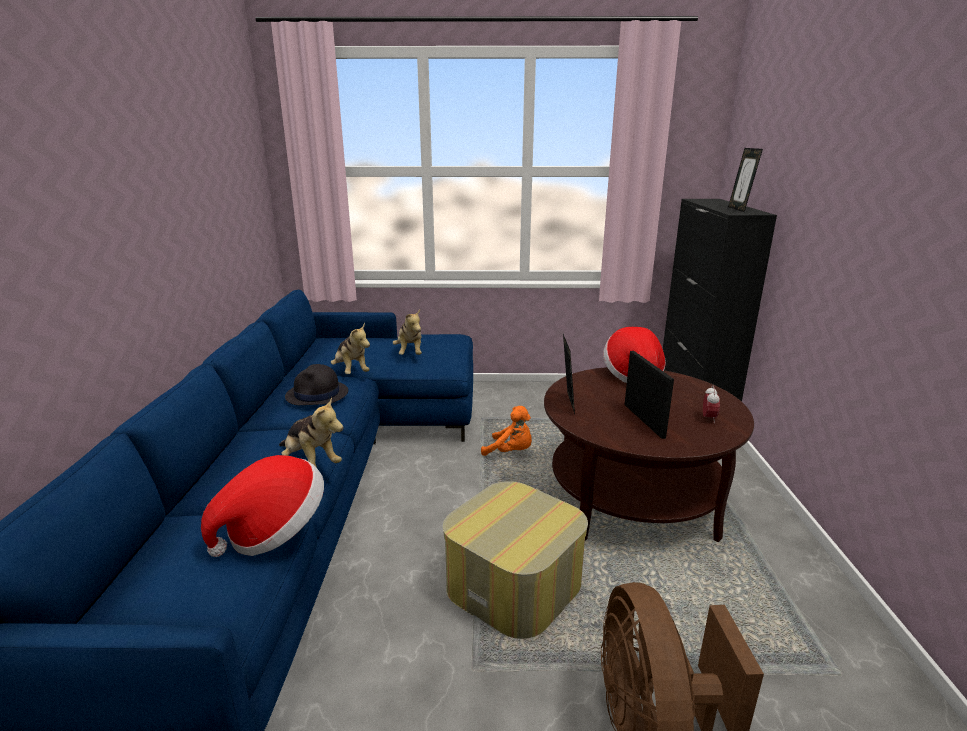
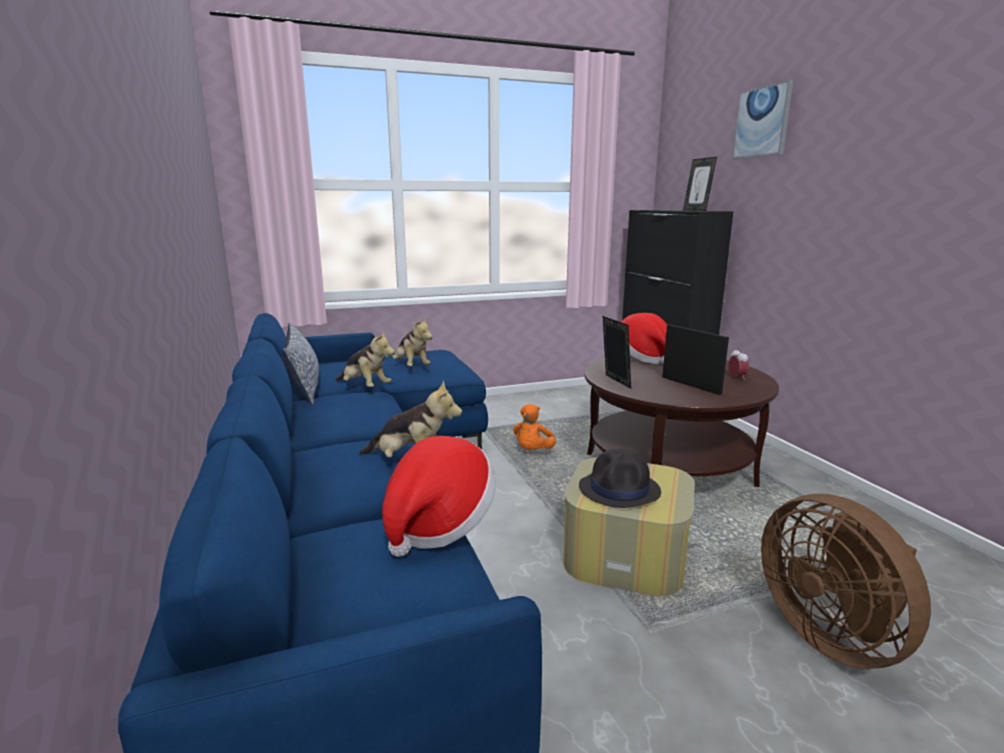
camera: 20 degrees left, 5 degrees down
black hat [285,364,348,405] -> black hat moved to [579,449,661,508]
orange plush toy [481,406,532,456] -> orange plush toy turned 105 degrees clockwise [513,404,556,450]
none -> pillow [282,322,319,405]
none -> picture [732,80,793,159]

